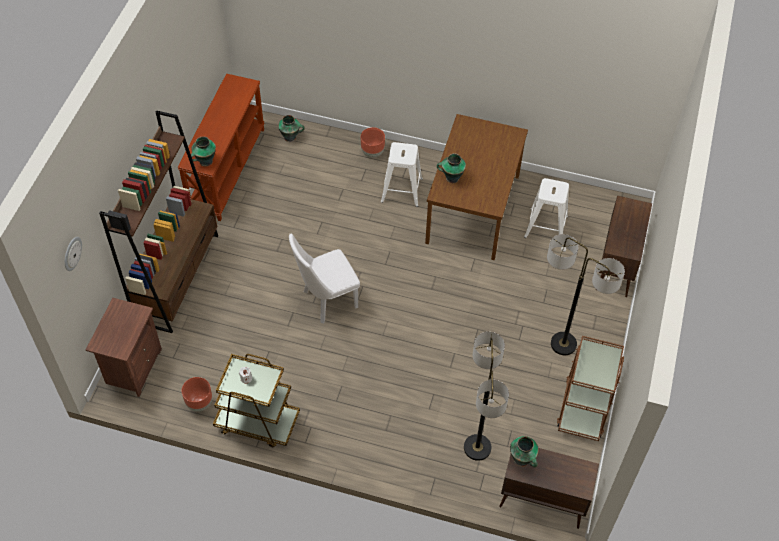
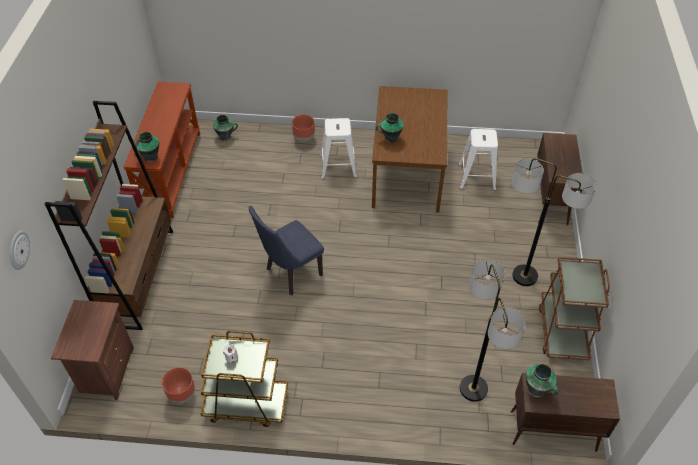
camera: 10 degrees left, 5 degrees down
white chair [289,234,360,324] -> blue chair [249,206,324,295]

